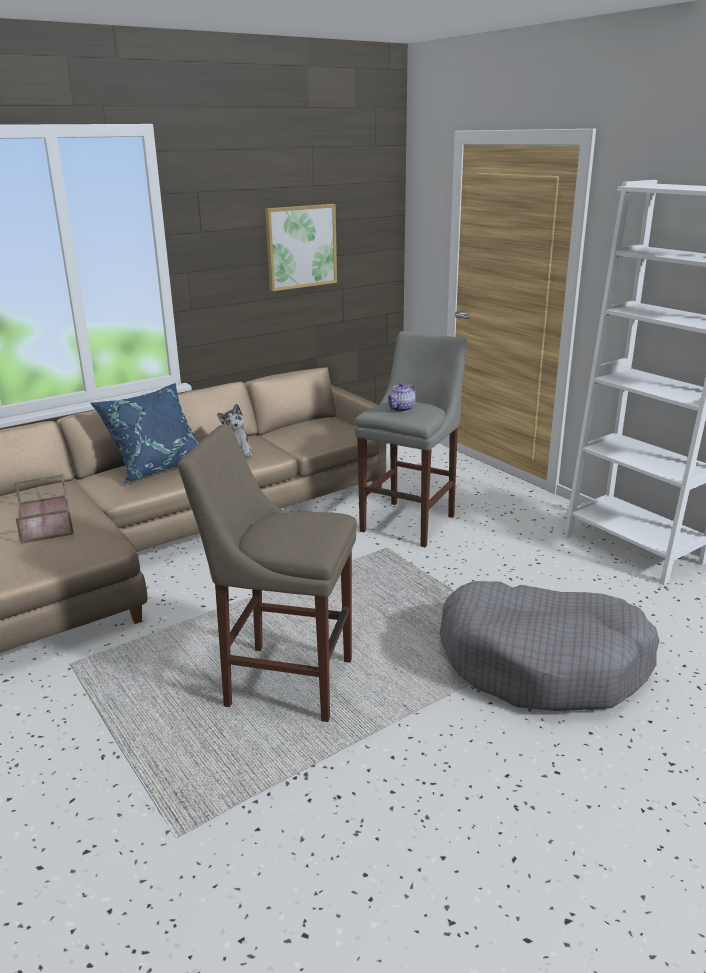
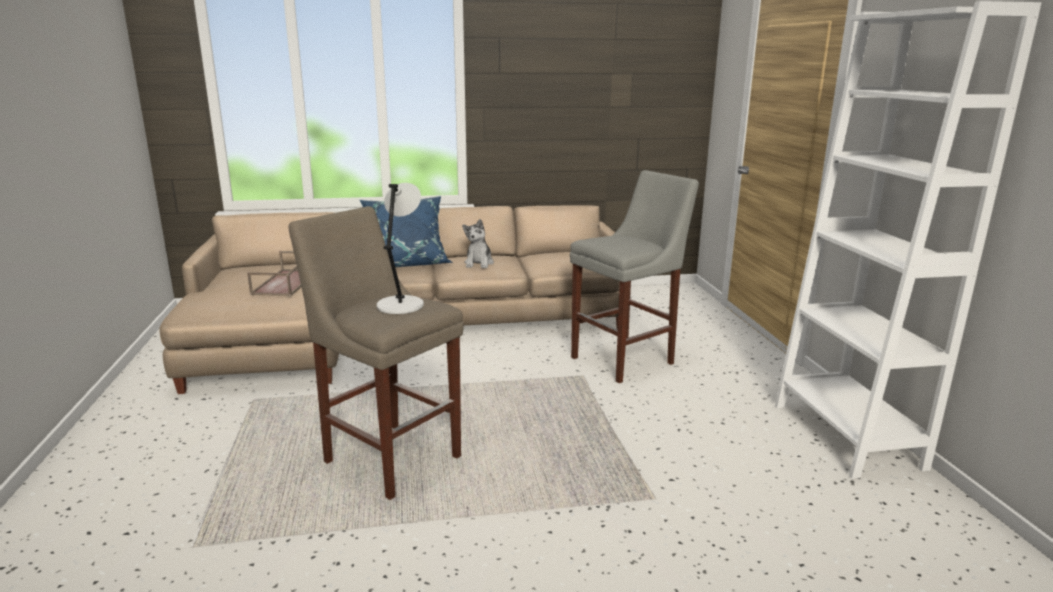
camera: 25 degrees right, 5 degrees down
picture [265,204,337,291] -> none
teapot [387,383,416,412] -> none
grey dog bed [440,581,660,711] -> none
none -> grey table lamp [377,183,424,314]

